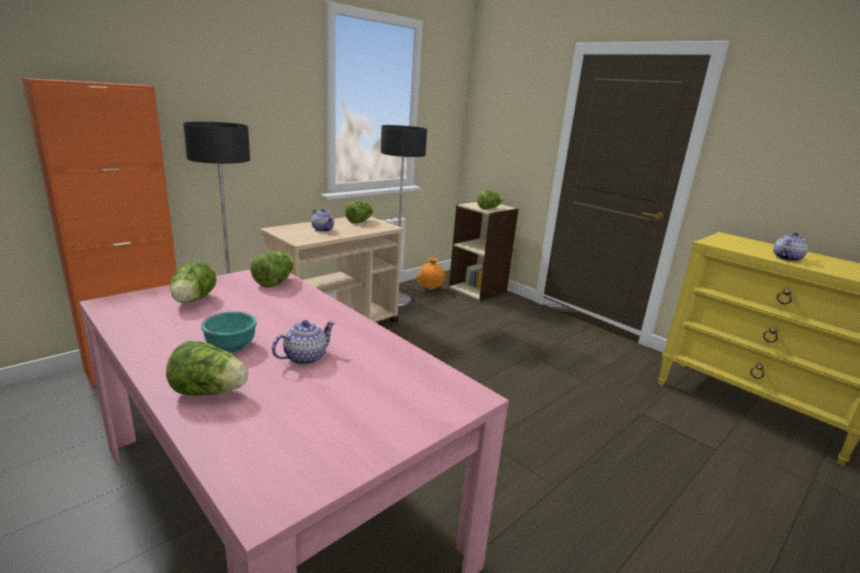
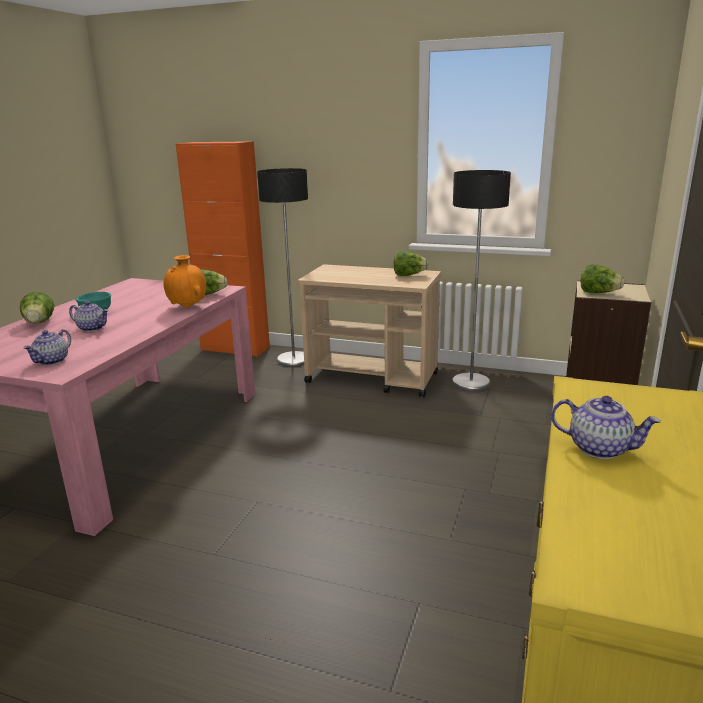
camera: 65 degrees right, 0 degrees up
lettuce [170,261,216,303] -> none
teapot [311,208,334,232] -> teapot moved to [23,329,71,365]
orange vase [416,258,446,290] -> orange vase moved to [163,255,206,308]

